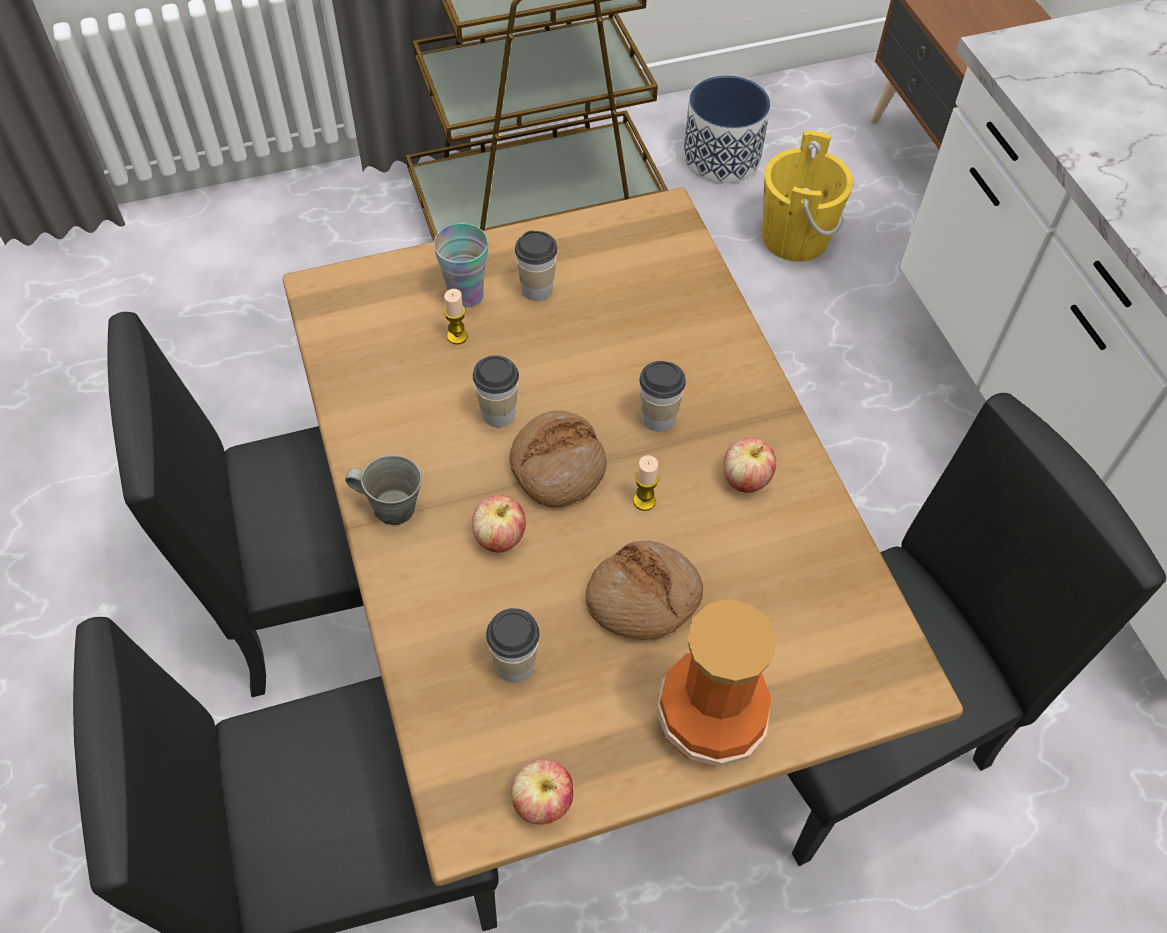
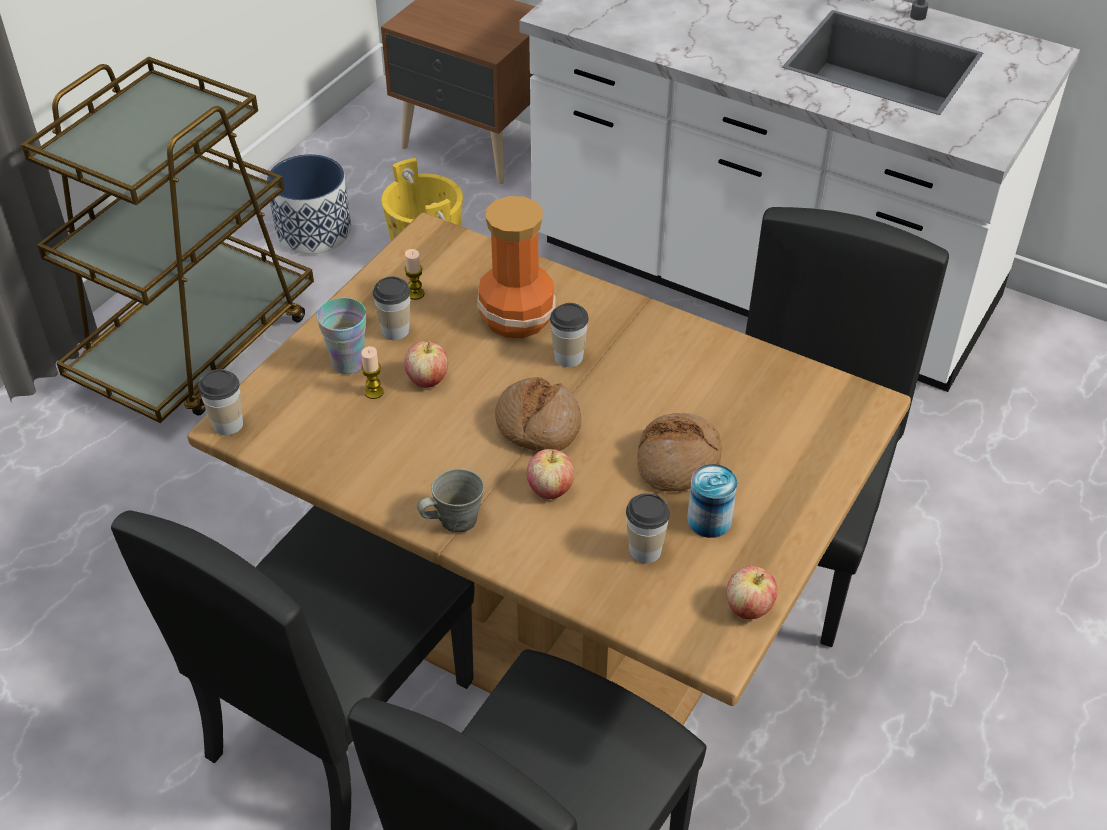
camera: 40 degrees left, 10 degrees down
cup [473,355,519,427] -> cup moved to [198,369,243,435]
candle [633,455,659,511] -> candle moved to [404,249,424,300]
vase [656,599,777,767] -> vase moved to [477,196,556,338]
apple [724,438,776,493] -> apple moved to [404,341,448,388]
none -> can [687,464,737,538]

